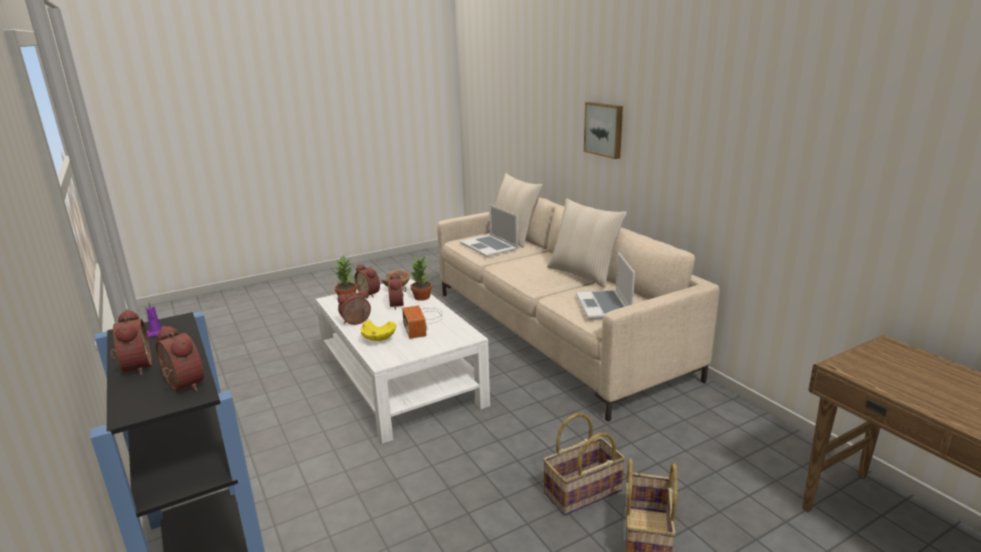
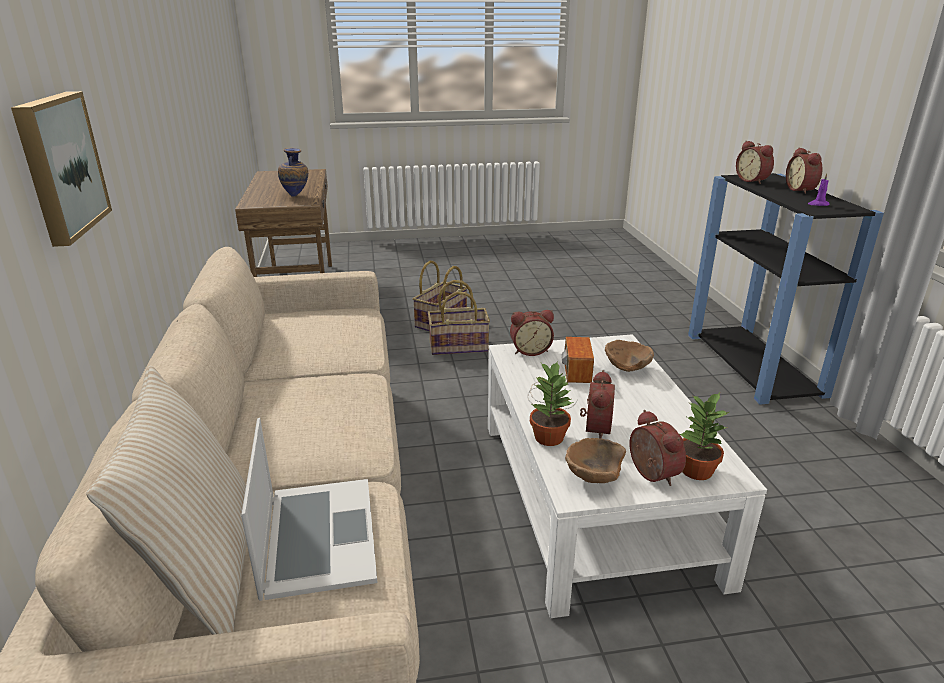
camera: 160 degrees left, 5 degrees up
alarm clock [338,289,371,325] -> alarm clock moved to [510,310,554,356]
yellow bowl [361,320,396,341] -> brown bowl [605,340,654,372]
beige pillow [547,198,627,288] -> none
laptop [576,252,635,319] -> none
none -> vase [278,148,308,197]

